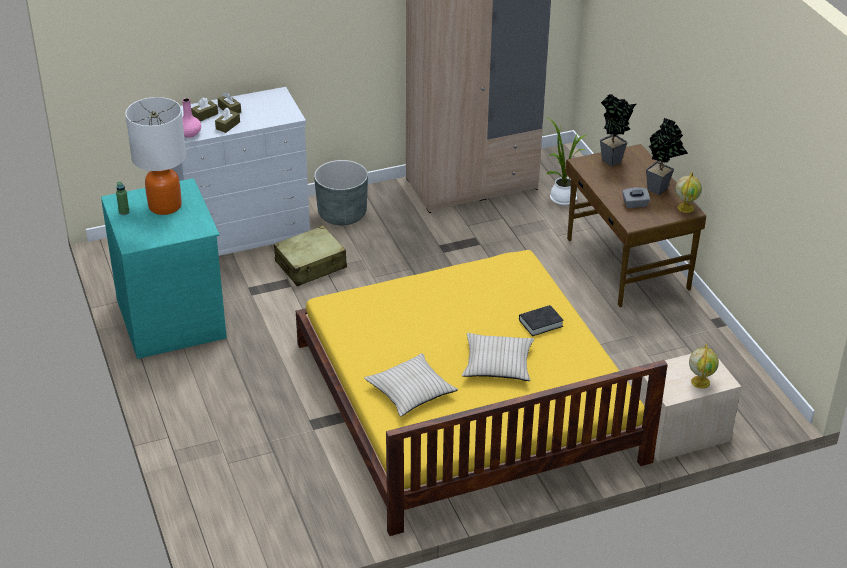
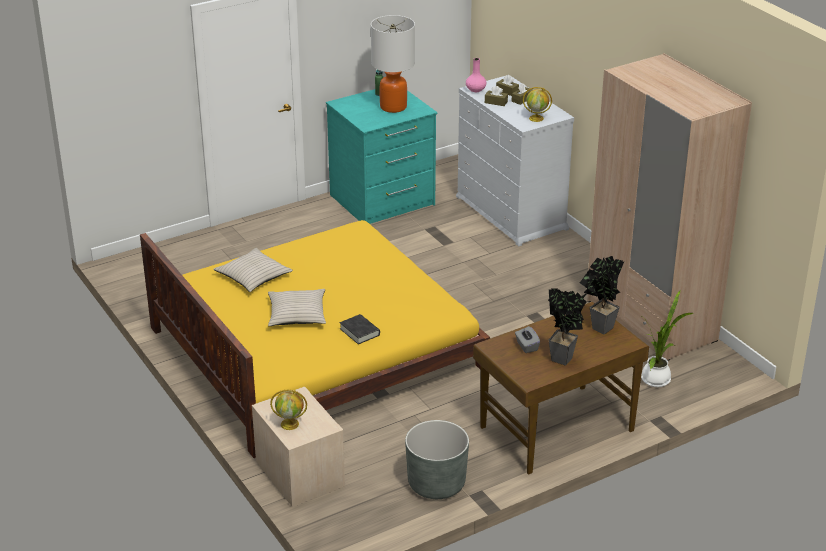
camera: 80 degrees right, 5 degrees down
beige suitcase [274,226,347,286] -> none
grey planter [314,160,368,225] -> grey planter moved to [405,420,469,499]
globe [675,172,702,213] -> globe moved to [523,87,552,122]

